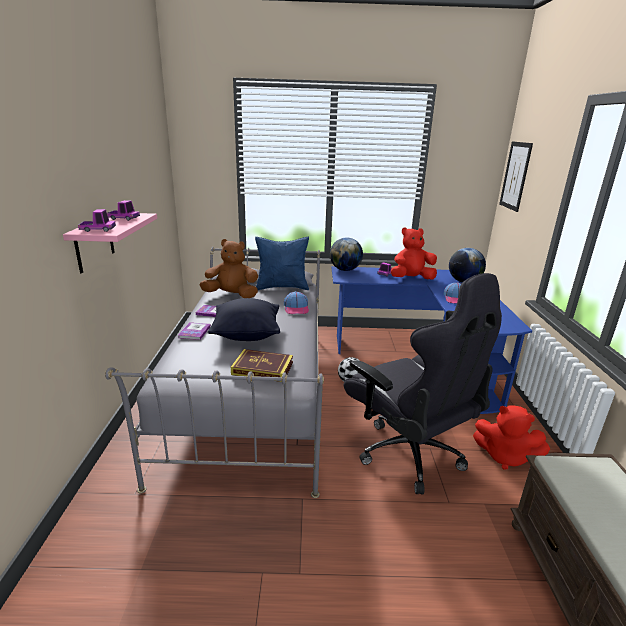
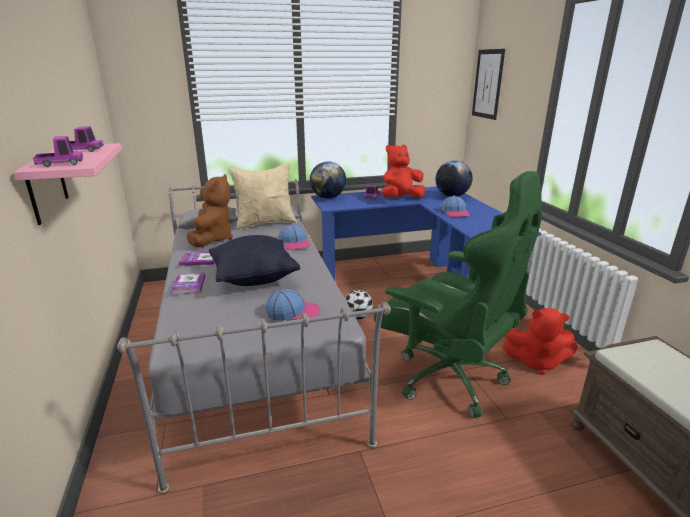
camera: 15 degrees left, 0 degrees up
brown plush toy [199,239,258,298] -> brown plush toy turned 105 degrees clockwise [187,174,233,247]
book [231,349,293,382] -> cap [266,289,320,320]
blue pillow [255,237,309,290] -> beige pillow [229,163,297,230]
black office chair [344,273,502,495] -> green office chair [374,171,542,418]

